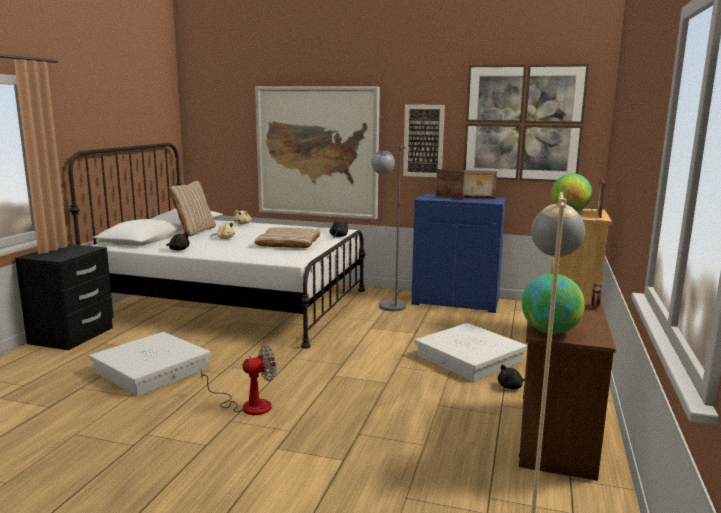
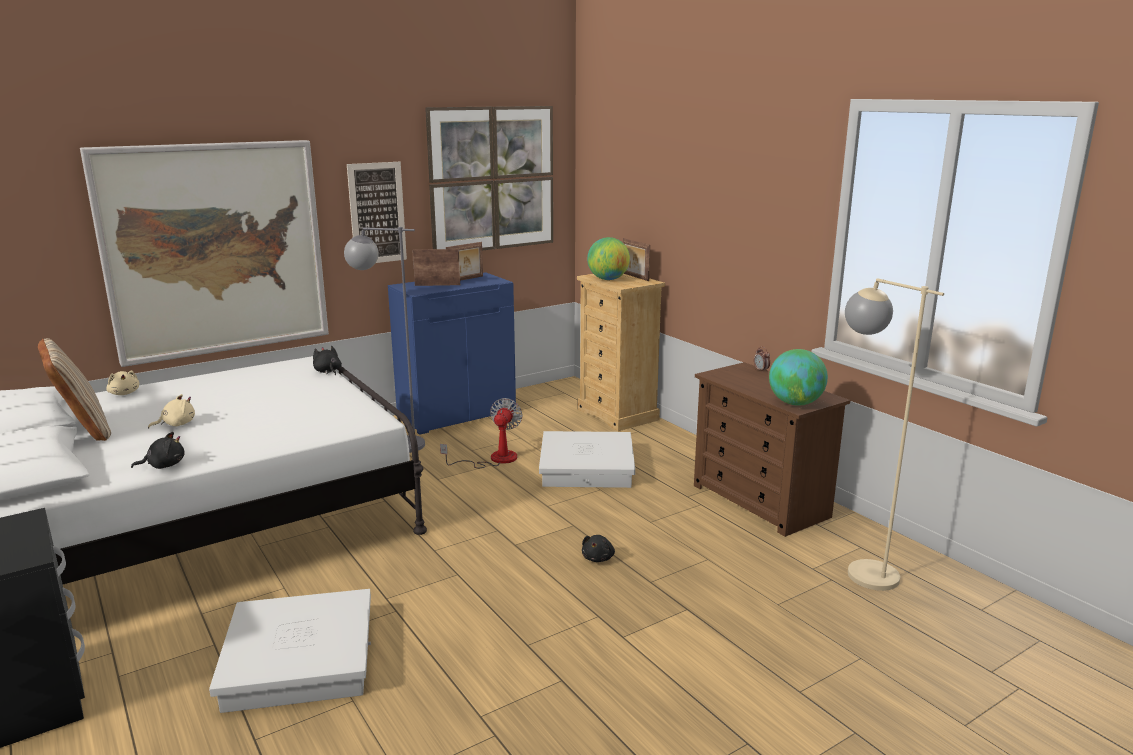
camera: 50 degrees left, 5 degrees up
fan [201,345,276,415] -> fan moved to [440,398,523,468]
beige pillow [254,227,320,248] -> none
black plush toy [498,365,525,389] -> black plush toy moved to [582,535,615,562]

